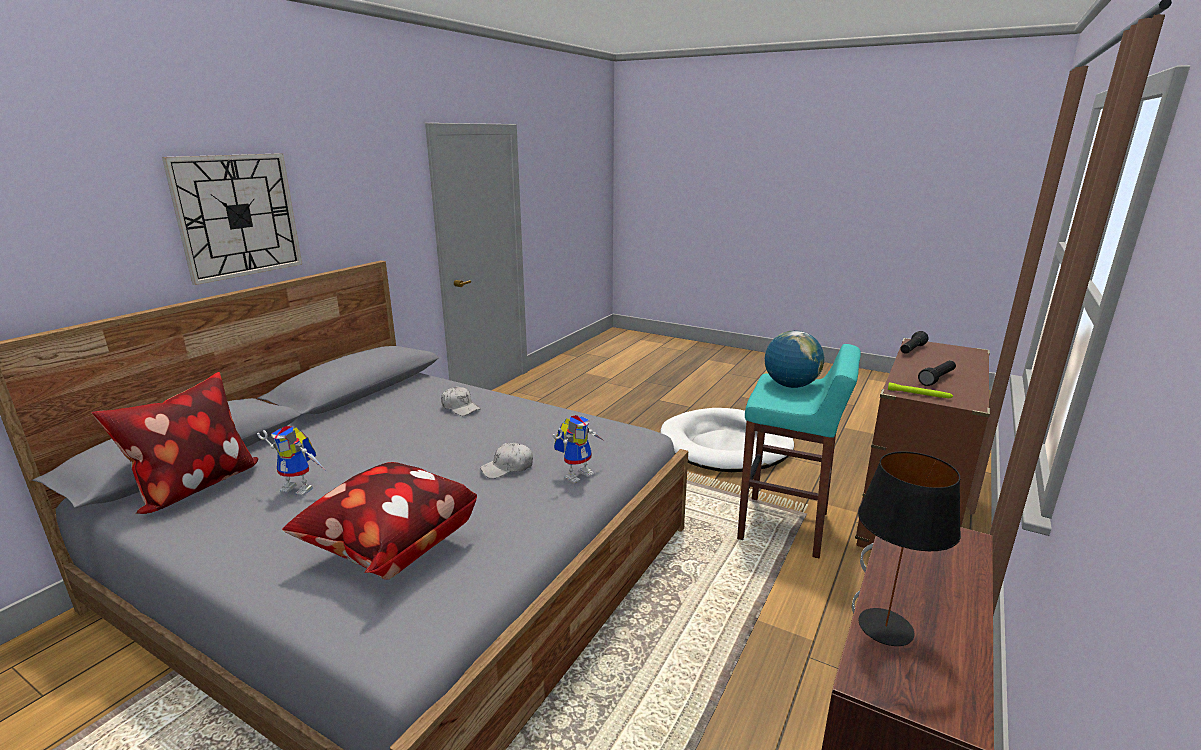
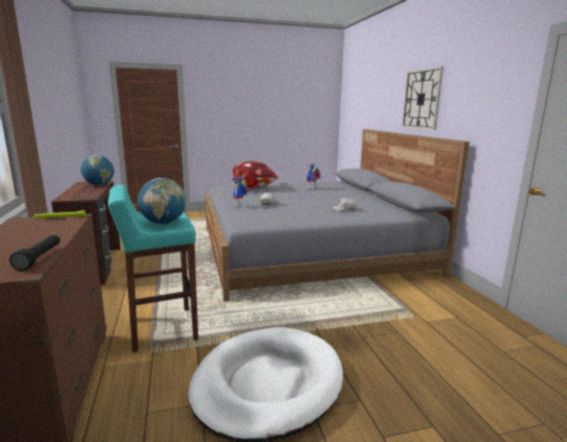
camera: 135 degrees right, 5 degrees down
pillow [92,372,258,514] -> none
black table lamp [858,451,961,646] -> globe [81,155,114,186]
black flashlight [918,360,956,386] -> none

